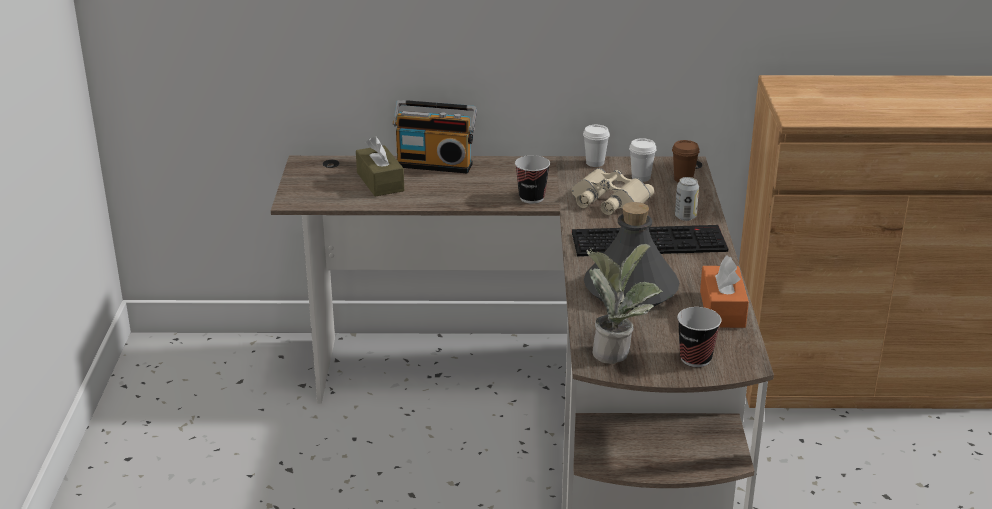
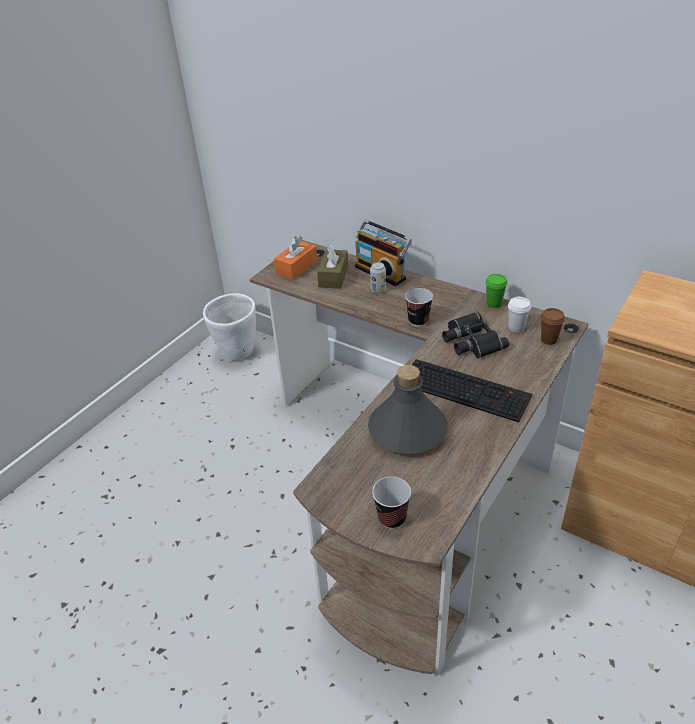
camera: 35 degrees right, 10 degrees up
beige binoculars [571,168,654,215] -> black binoculars [442,312,509,358]
white cup [583,125,610,167] -> green cup [485,274,508,308]
potted plant [586,244,663,364] -> none
can [675,177,699,221] -> can moved to [370,262,386,293]
orange tissue box [700,255,749,328] -> orange tissue box moved to [274,236,317,280]
none -> white planter [203,293,256,361]

